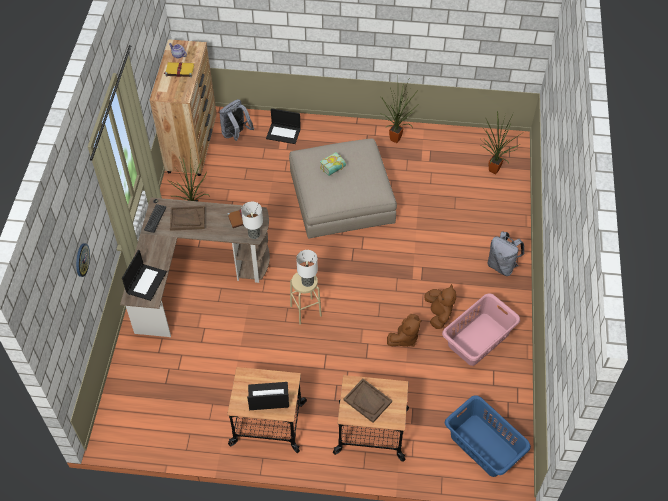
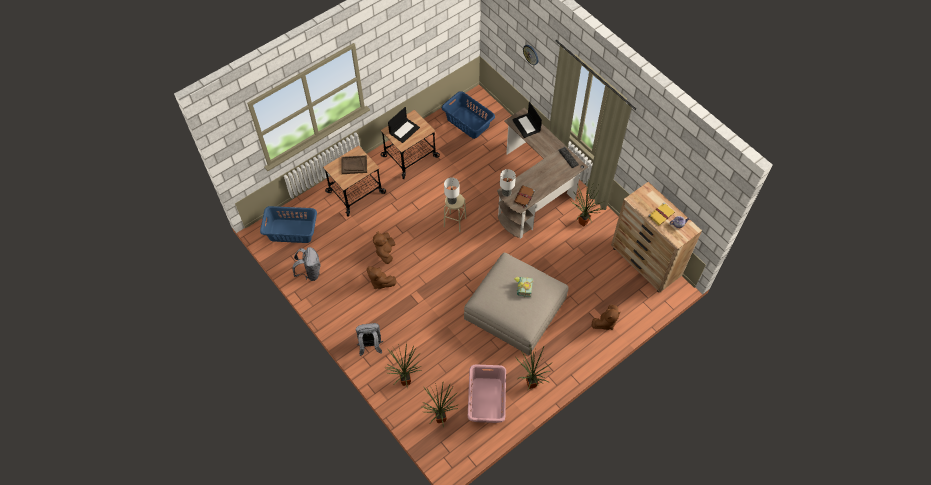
camera: 135 degrees right, 5 degrees up
brown tray [170,206,205,231] -> none
grey backpack [219,99,254,141] -> grey backpack moved to [292,247,320,281]
laptop [266,108,301,144] -> brown plush toy [592,304,621,330]
pink laundry basket [442,293,520,366] -> pink laundry basket moved to [468,364,506,423]
none -> potted plant [385,343,421,389]
none -> blue laundry basket [442,91,495,139]

